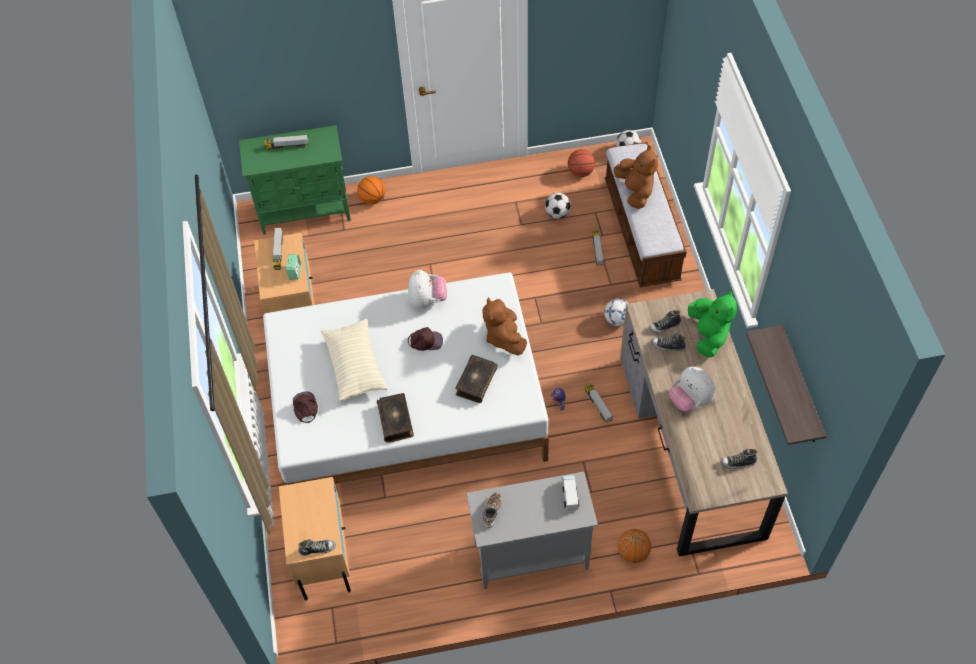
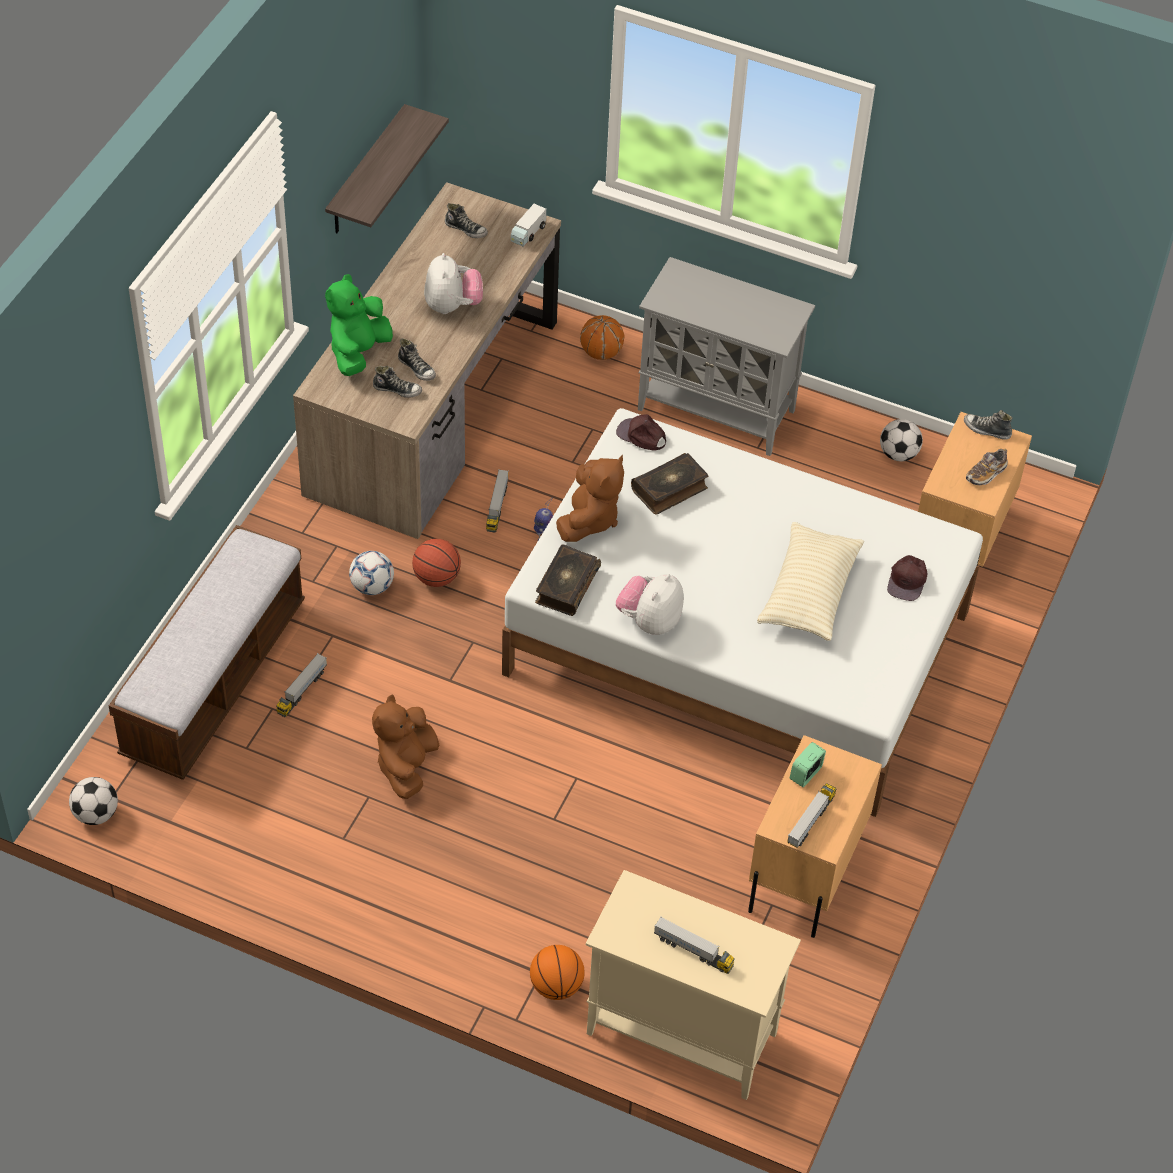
camera: 150 degrees left, 5 degrees down
green cabinet [239,125,351,235] -> beige cabinet [586,870,801,1100]
book [377,393,414,443] -> book moved to [535,544,601,616]
brown cap [408,327,443,351] -> brown cap moved to [616,414,666,451]
shoe [483,492,502,528] -> shoe moved to [966,449,1008,486]
football [545,193,571,219] -> football moved to [880,419,923,461]
toy truck [562,475,579,511] -> toy truck moved to [511,204,546,247]
basketball [568,149,595,177] -> basketball moved to [412,539,461,587]
brown plush toy [614,145,658,209] -> brown plush toy moved to [372,695,439,799]

